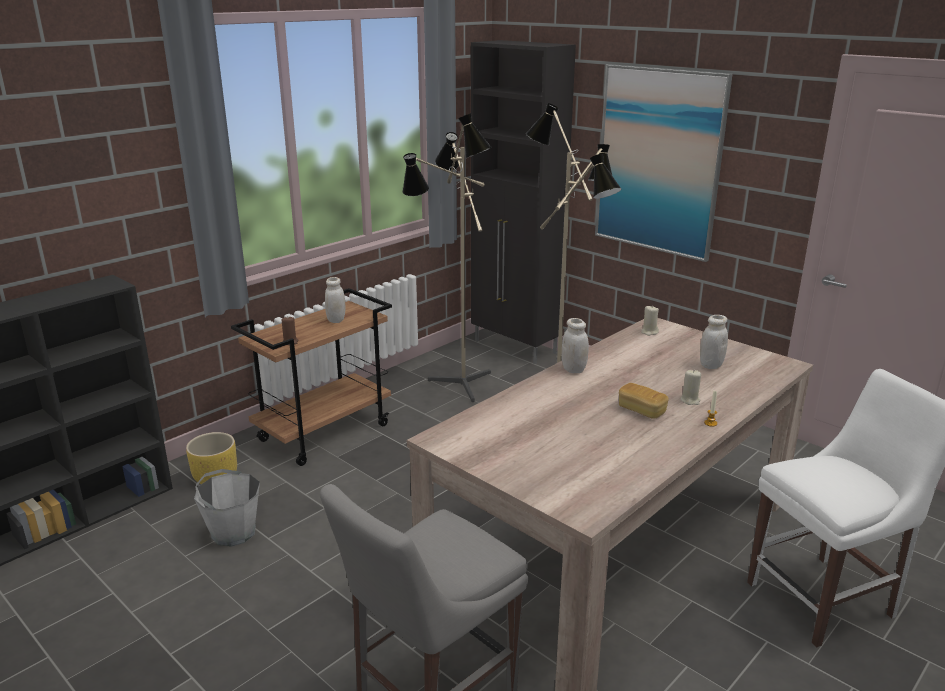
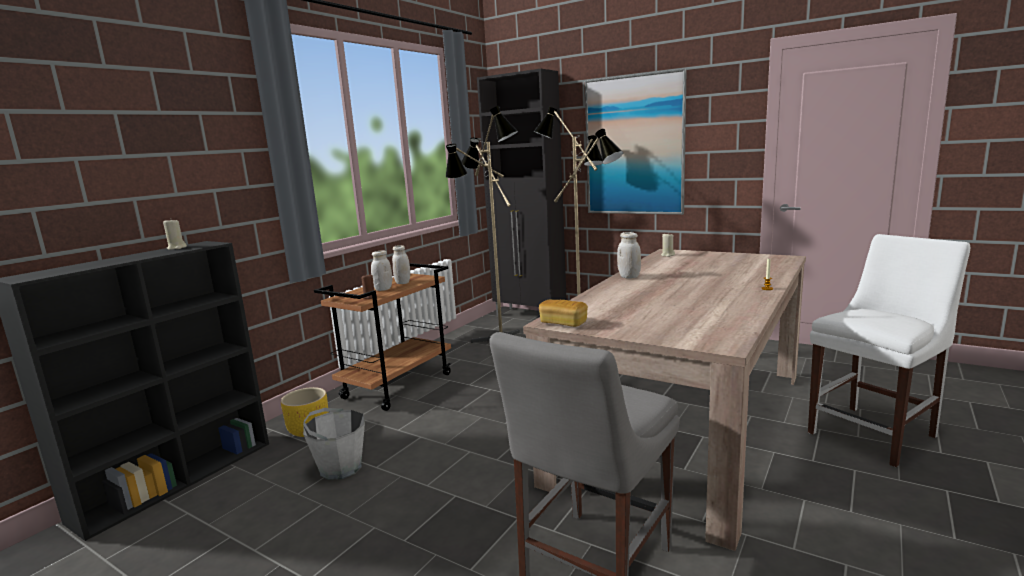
camera: 10 degrees left, 10 degrees down
bread [619,383,669,419] -> bread moved to [539,299,588,327]
beige candle [680,370,701,405] -> beige candle moved to [163,218,187,250]
white jar [700,315,728,369] -> white jar moved to [371,250,392,291]

